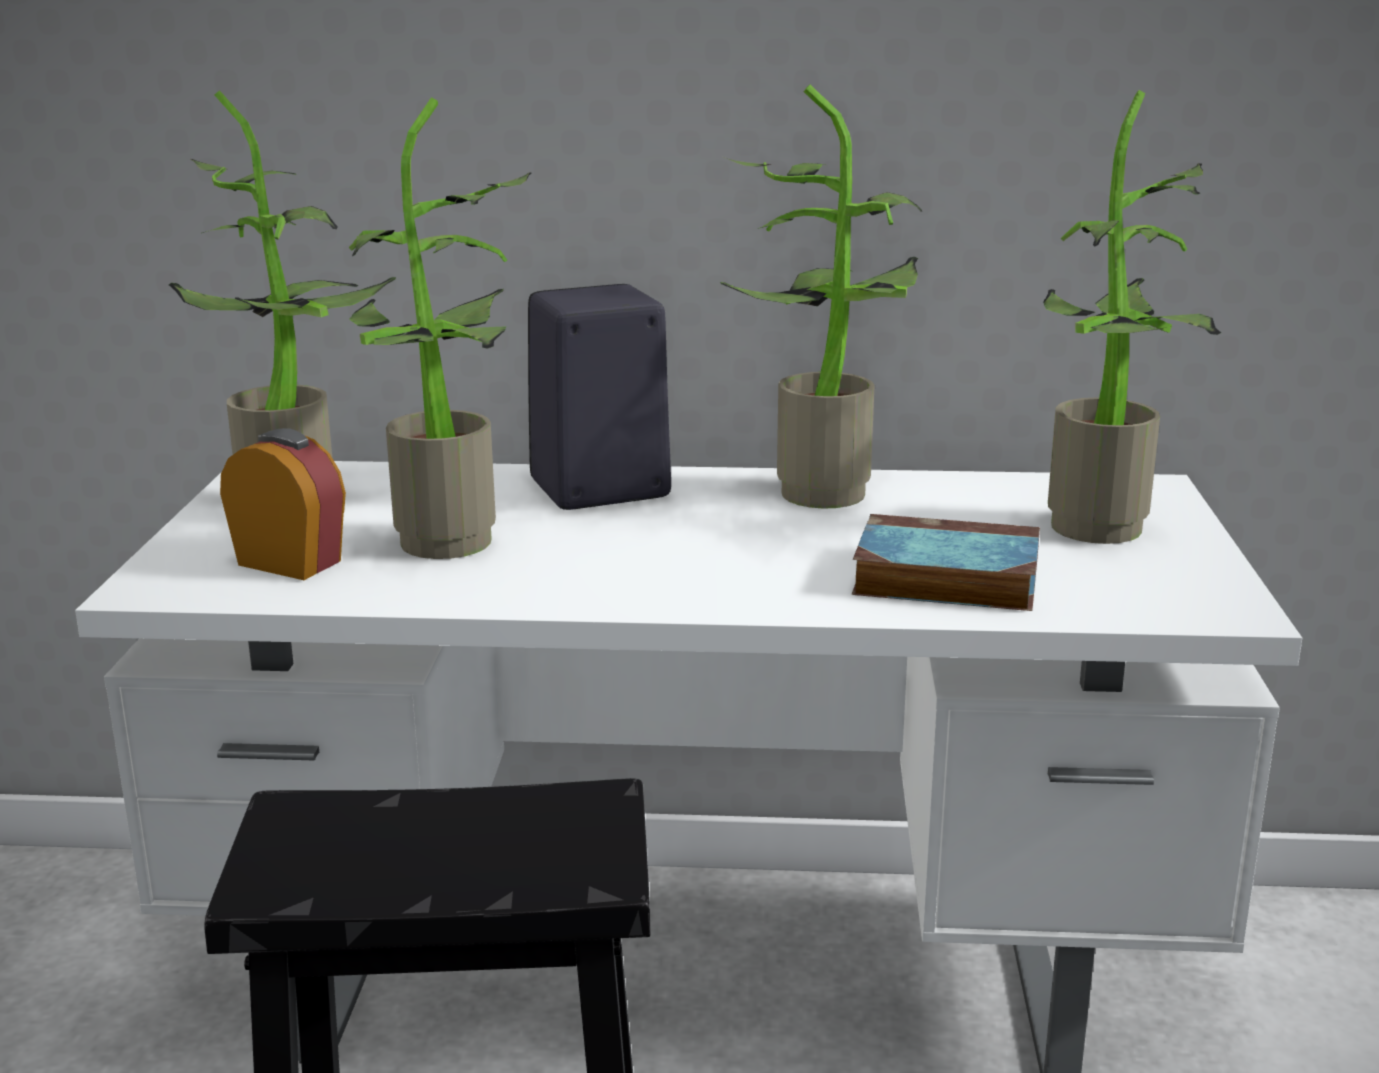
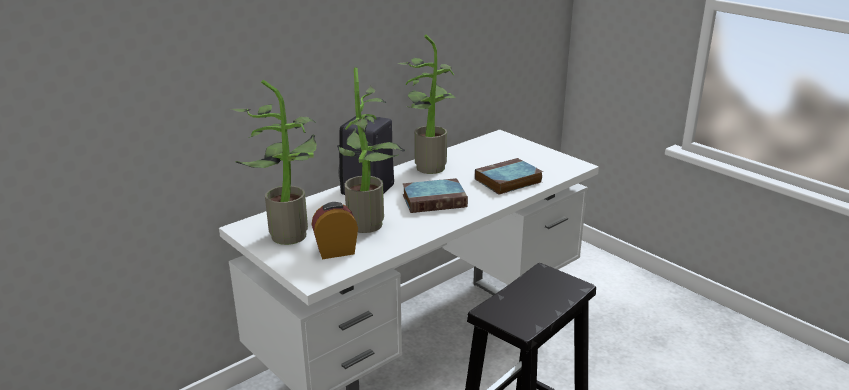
camera: 45 degrees left, 5 degrees up
potted plant [1043,90,1221,544] -> none
none -> book [402,178,468,213]

